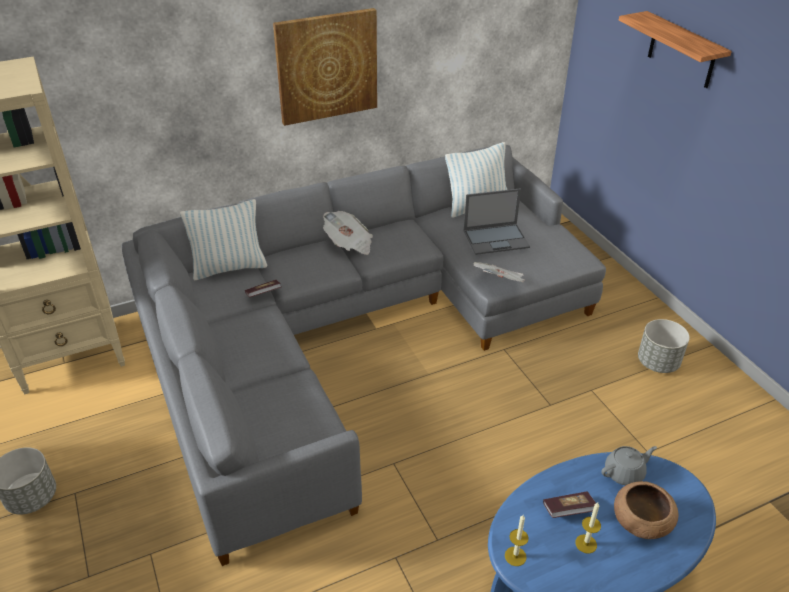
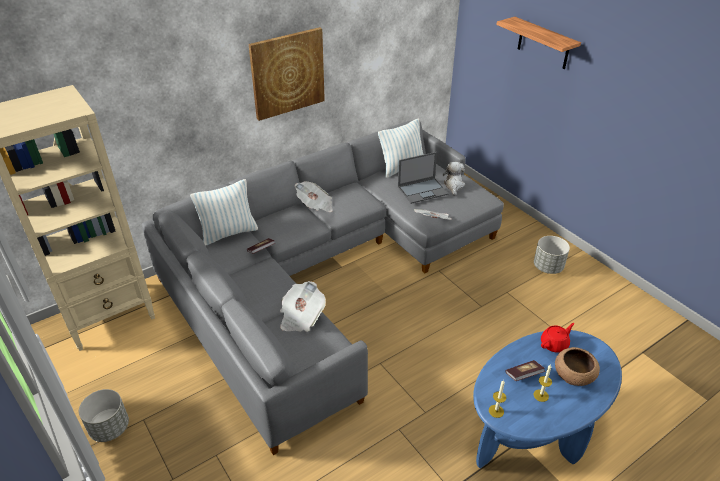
camera: 10 degrees left, 0 degrees up
grey teapot [601,446,657,485] -> red teapot [541,323,574,353]
none -> newspaper [280,281,326,332]
none -> plush toy [443,162,465,196]

